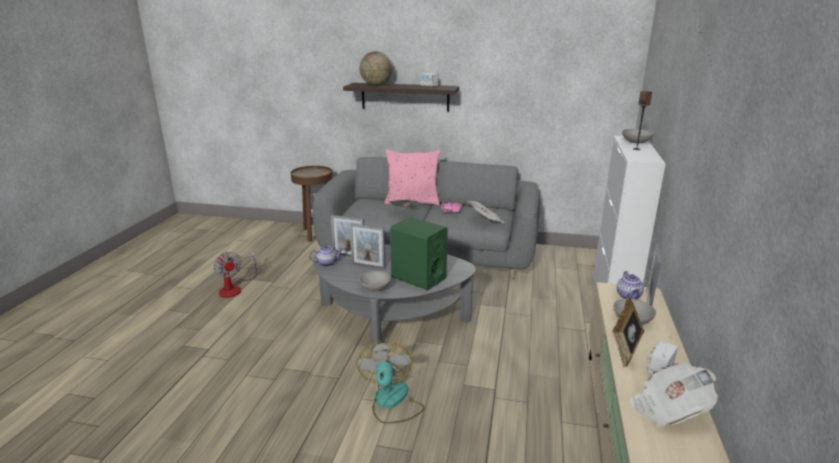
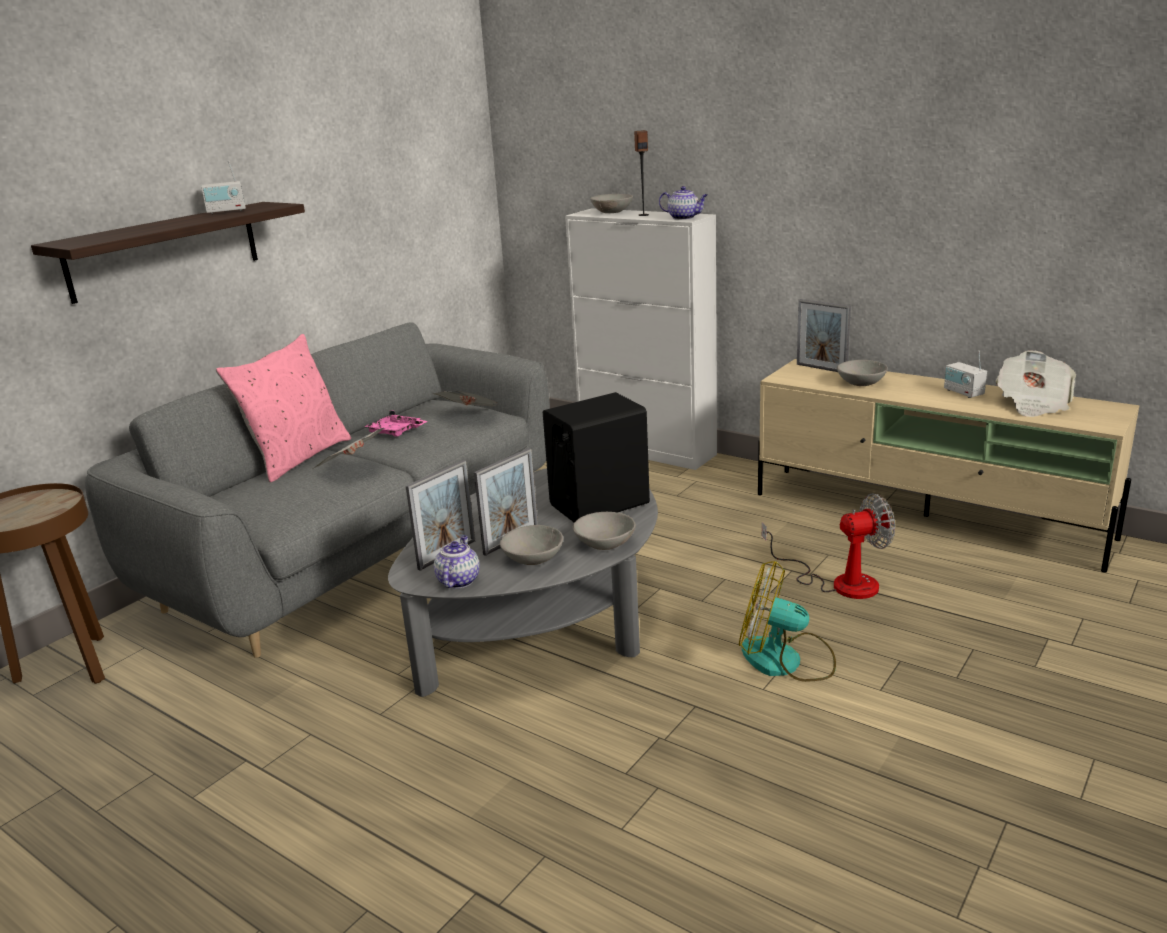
camera: 65 degrees left, 0 degrees up
fan [214,251,257,298] -> fan moved to [762,493,895,599]
globe [360,51,392,86] -> none
green speaker [390,217,448,290] -> black speaker [543,392,650,522]
picture frame [613,296,645,368] -> none
teapot [617,271,644,299] -> teapot moved to [659,186,708,220]
none -> grey bowl [500,525,563,565]

